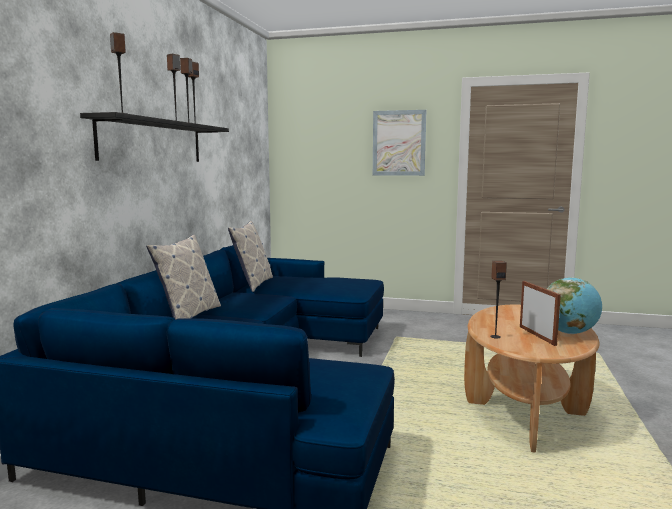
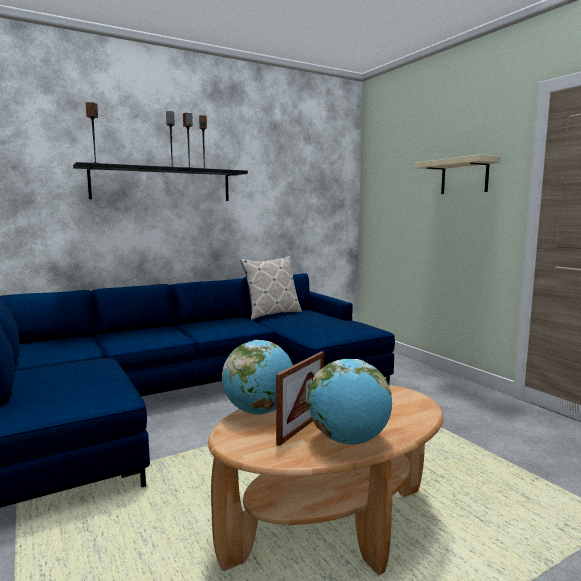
camera: 45 degrees right, 0 degrees up
pillow [146,235,221,320] -> none
picture [373,110,426,176] -> beige shelf [414,154,501,194]
speaker [490,261,507,339] -> globe [222,340,293,415]

